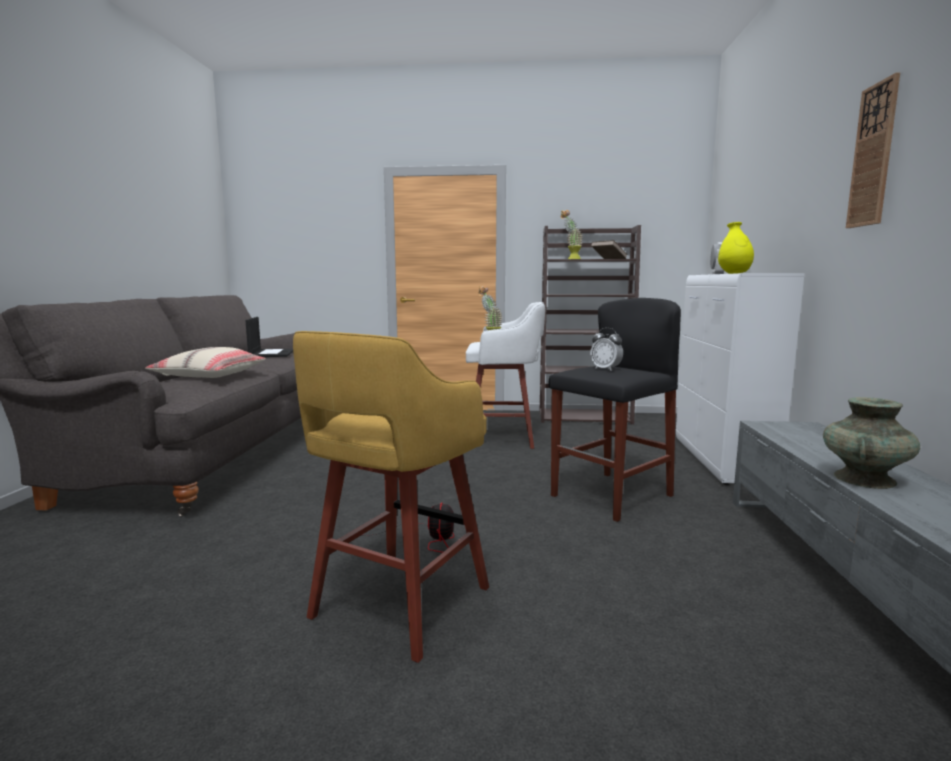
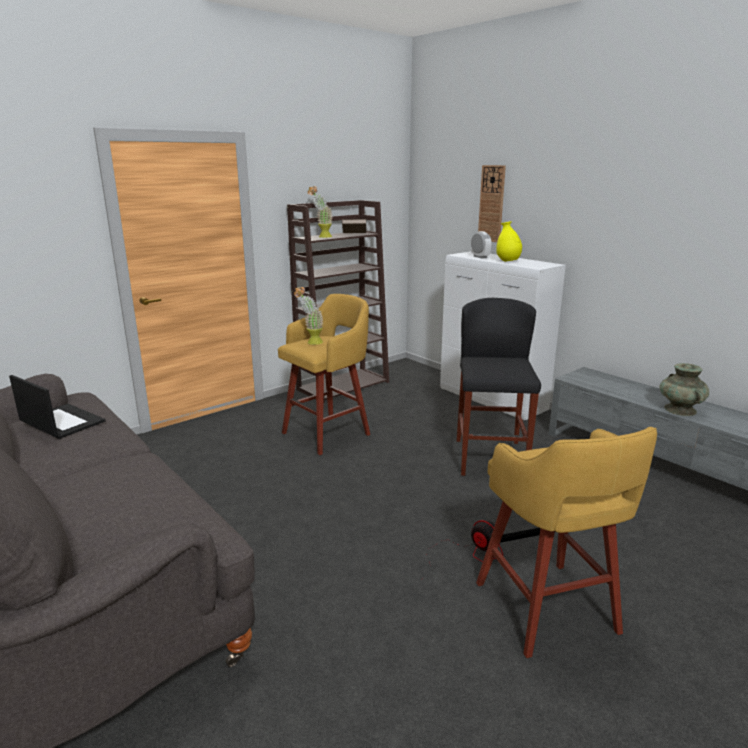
camera: 45 degrees left, 10 degrees up
beige pillow [145,347,266,378] -> none
white stool [466,302,545,449] -> yellow stool [278,294,370,455]
alarm clock [590,328,623,371] -> none
wall clock [846,72,900,228] -> wall clock moved to [478,165,506,242]

